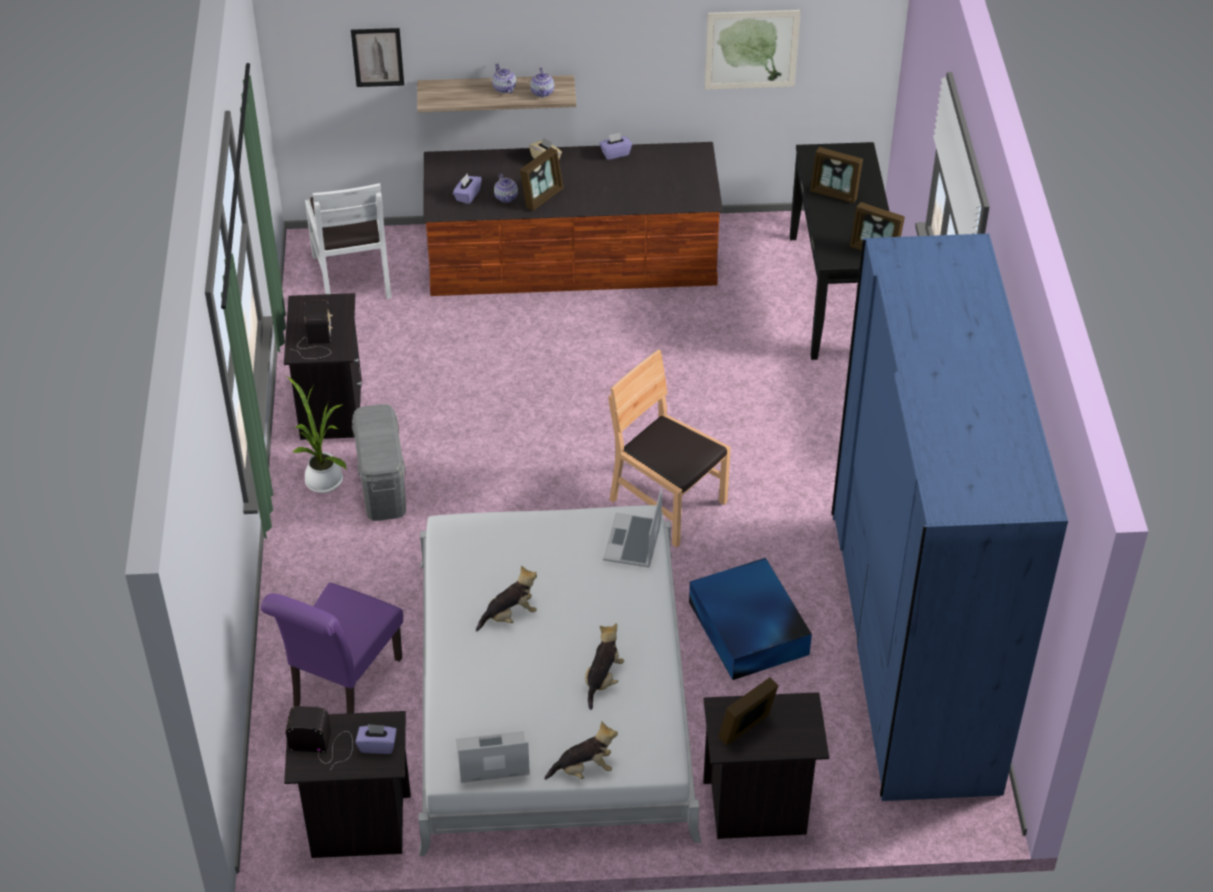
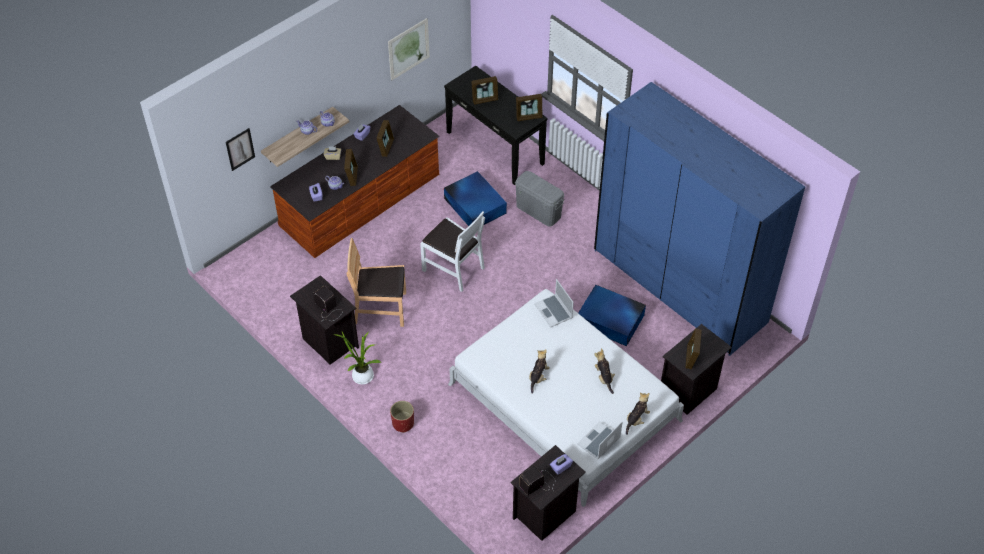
camera: 40 degrees left, 5 degrees up
purple chair [261,583,403,713] -> none
white chair [305,183,392,299] -> white chair moved to [420,211,485,292]
grey storage box [352,404,406,521] -> grey storage box moved to [515,171,565,226]
brown chair [608,349,731,548] -> brown chair moved to [347,238,406,327]
none -> picture frame [376,120,394,157]
none -> red planter [390,401,414,433]
none -> blue storage box [444,171,507,226]

